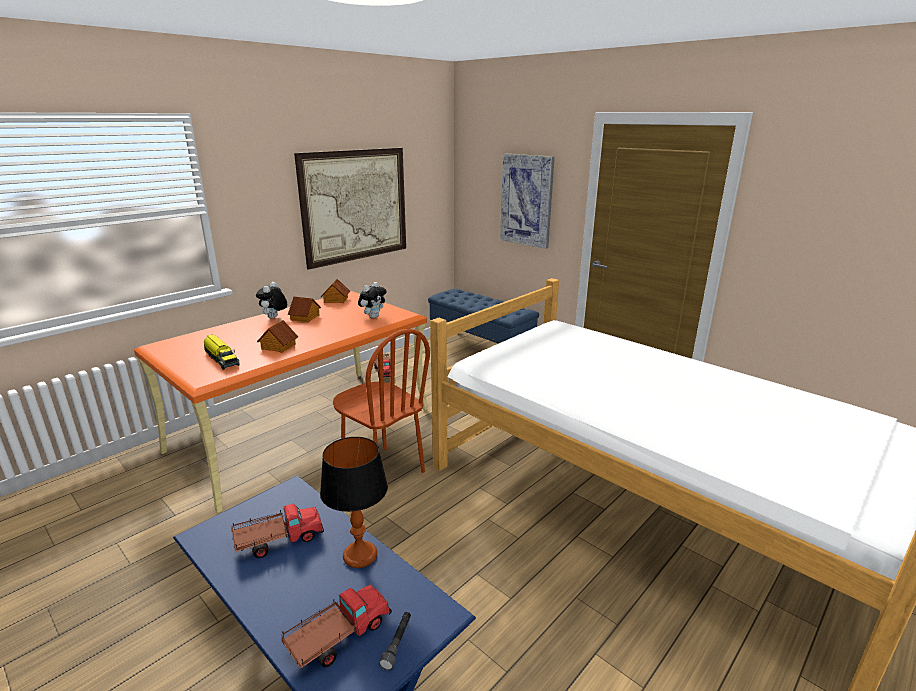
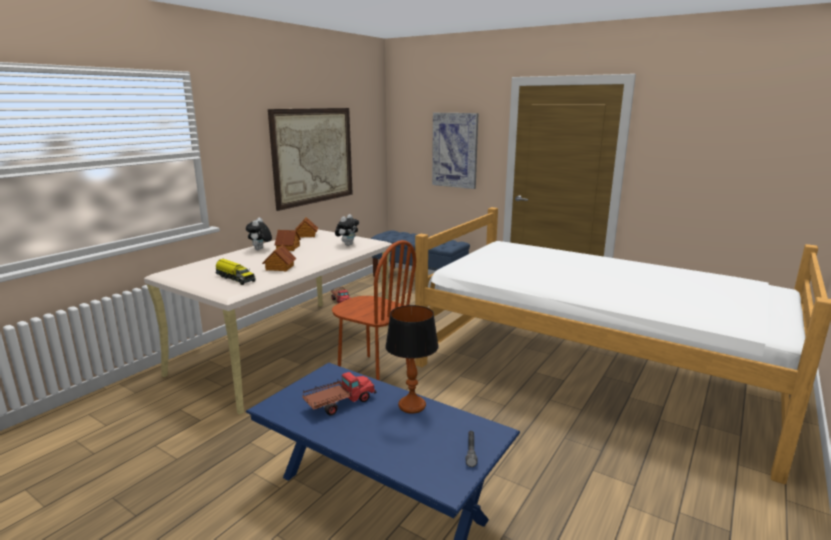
camera: 10 degrees left, 5 degrees down
orange desk [134,291,428,513] -> beige desk [144,230,392,415]
toy truck [281,584,392,669] -> none

